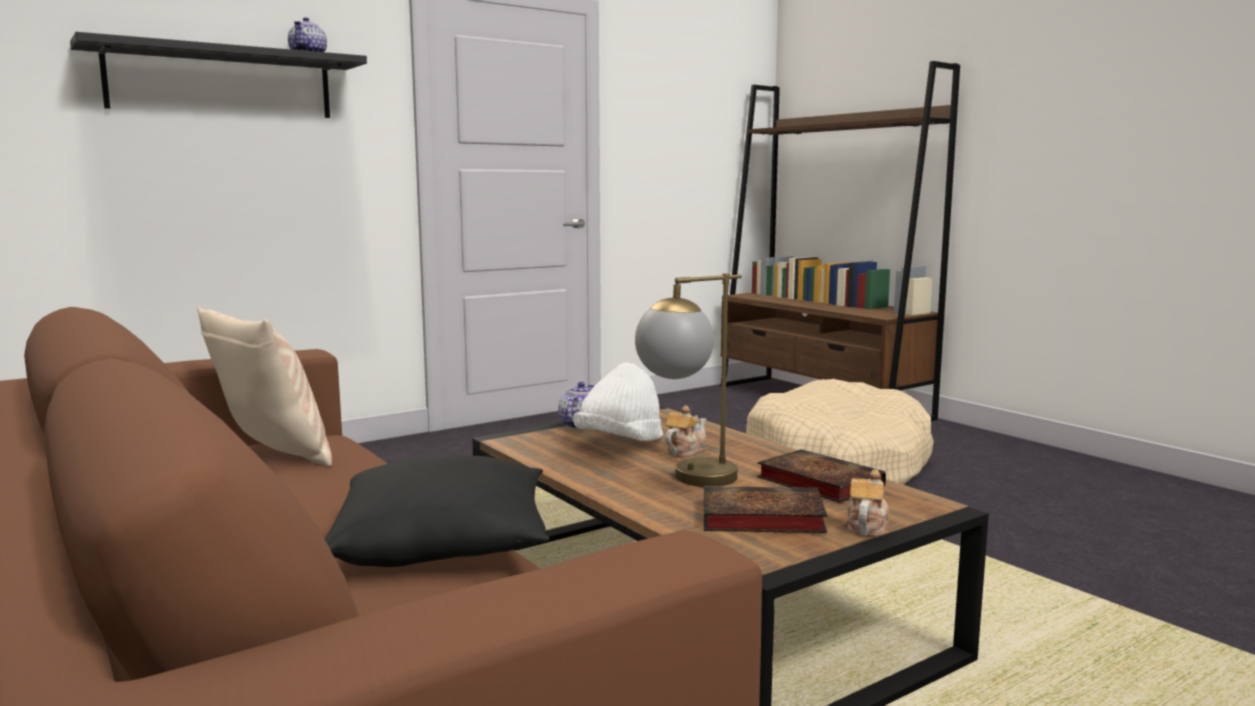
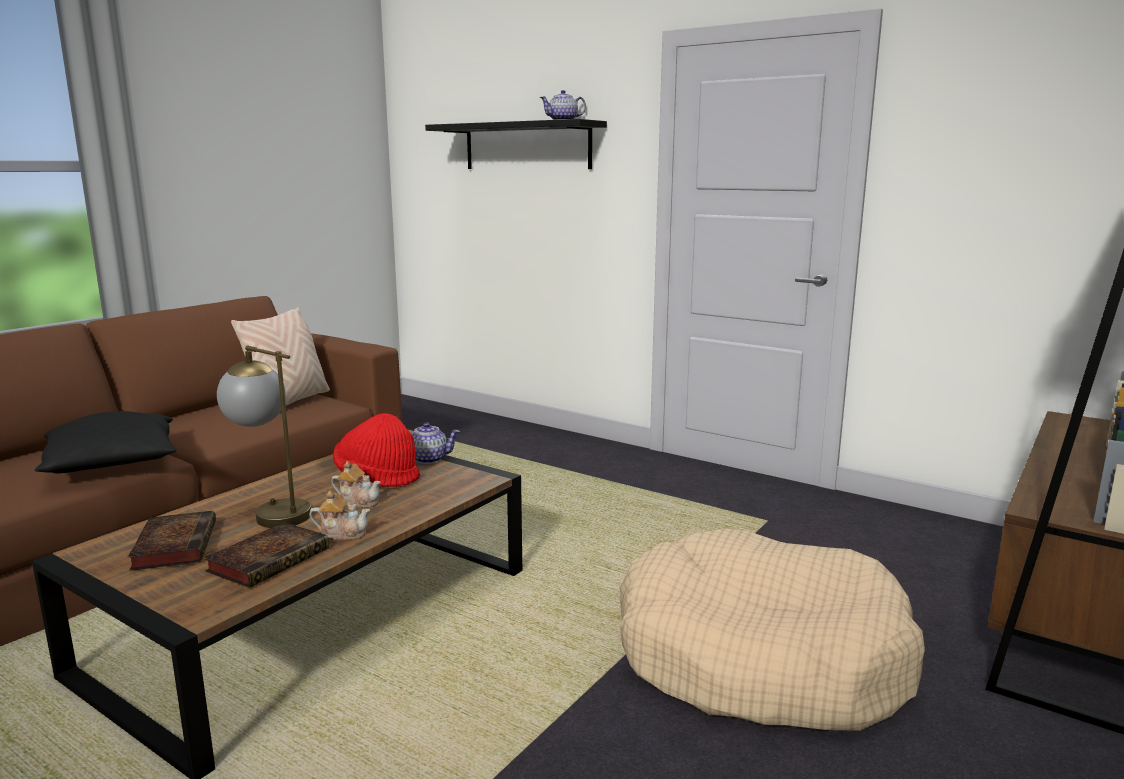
camera: 70 degrees right, 5 degrees up
white hat [572,363,663,441] -> red hat [333,413,420,487]
teapot [844,469,889,537] -> teapot moved to [310,490,370,540]

